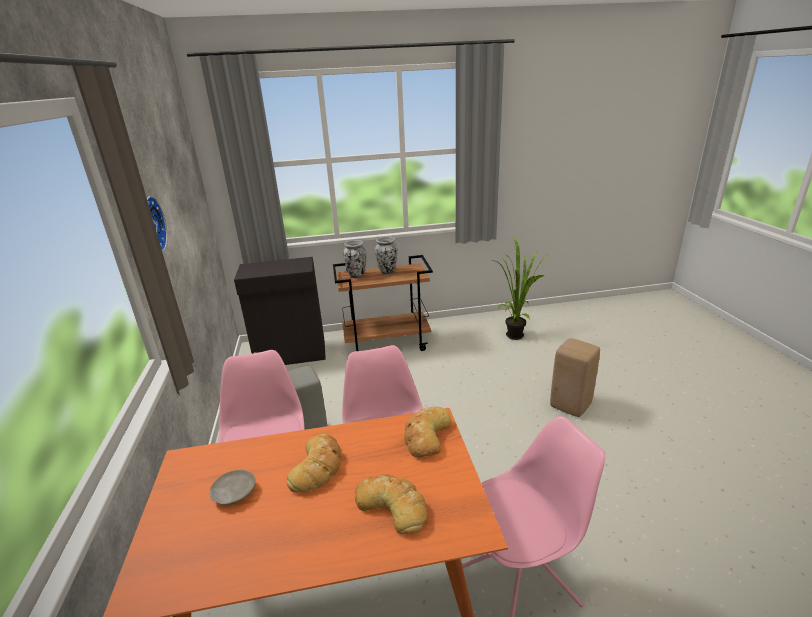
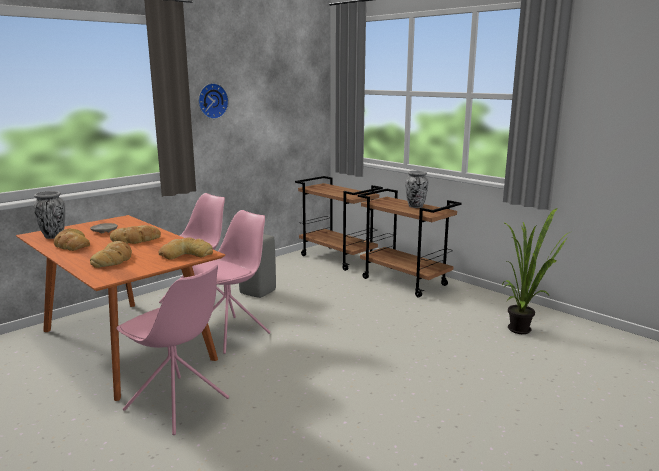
camera: 55 degrees right, 10 degrees down
black cabinet [234,257,326,365] -> brown cart [295,176,383,271]
vase [343,240,366,278] -> vase moved to [33,191,65,239]
beige stool [550,338,600,417] -> none
none -> bread [54,228,90,251]

